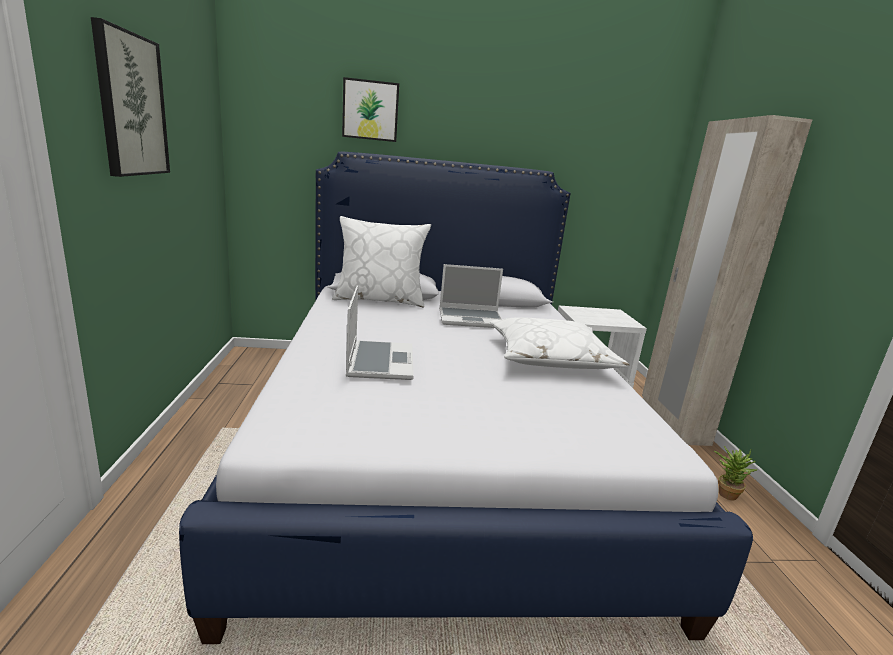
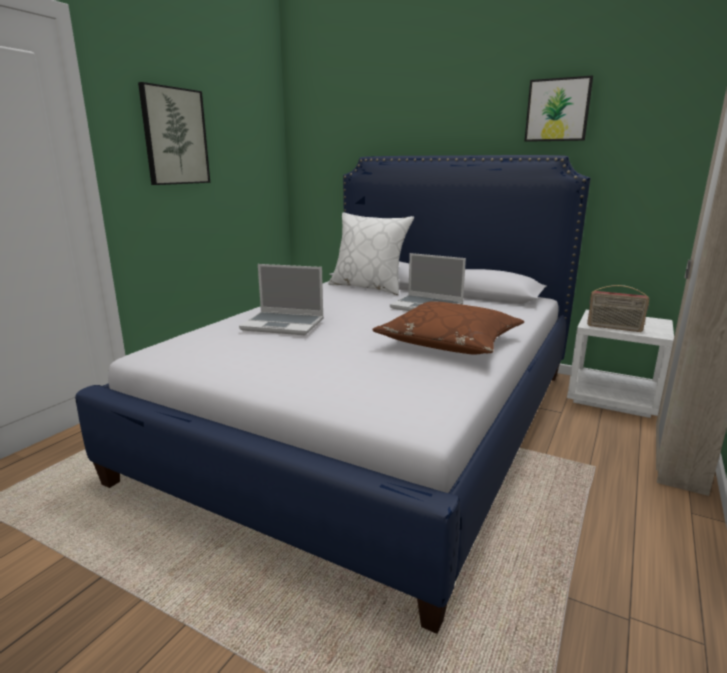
camera: 35 degrees right, 0 degrees up
picture [342,77,399,142] -> picture moved to [525,75,593,142]
laptop [346,285,414,380] -> laptop turned 75 degrees clockwise [239,264,324,335]
white pillow [490,317,630,369] -> brown pillow [372,301,525,355]
potted plant [714,446,757,501] -> none
none -> radio [587,285,649,332]

